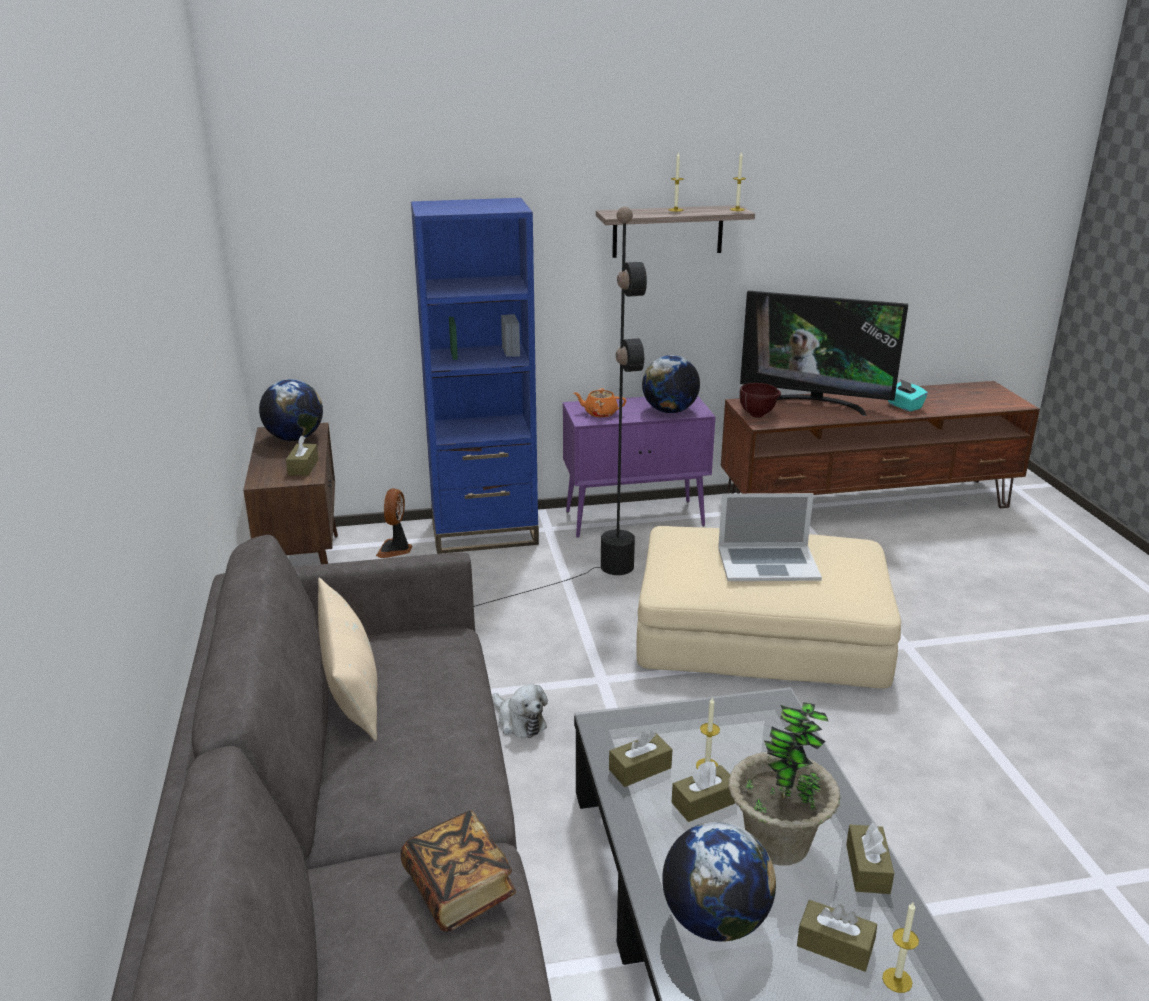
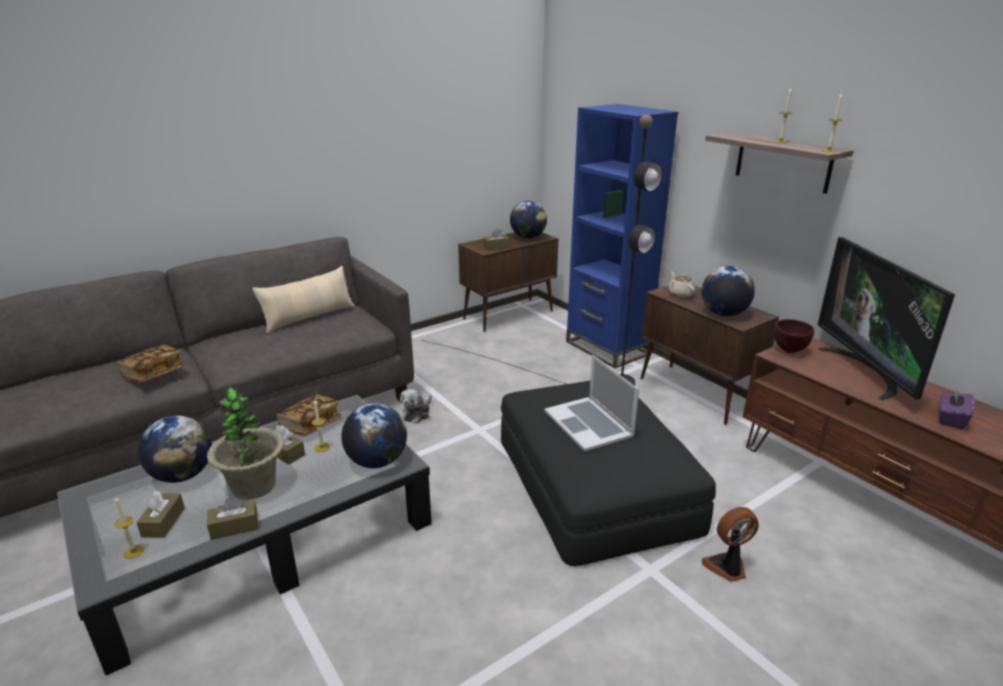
camera: 65 degrees right, 0 degrees up
fan [376,488,413,558] -> fan moved to [702,507,759,582]
purple cabinet [563,396,715,538] -> brown cabinet [641,285,779,425]
orange teapot [574,388,626,417] -> beige teapot [668,271,696,298]
brown tissue box [609,731,672,787] -> book [277,394,341,436]
beige ottoman [636,526,901,689] -> black ottoman [501,380,716,566]
turquoise tissue box [888,379,928,412] -> purple tissue box [939,388,974,429]
none -> globe [341,403,407,468]

